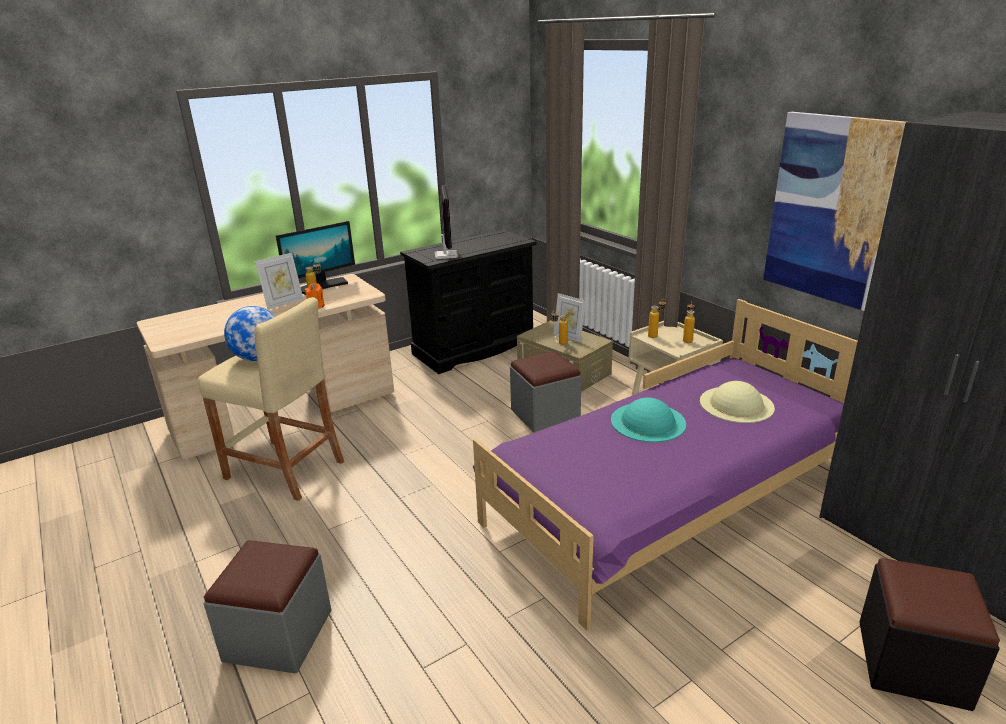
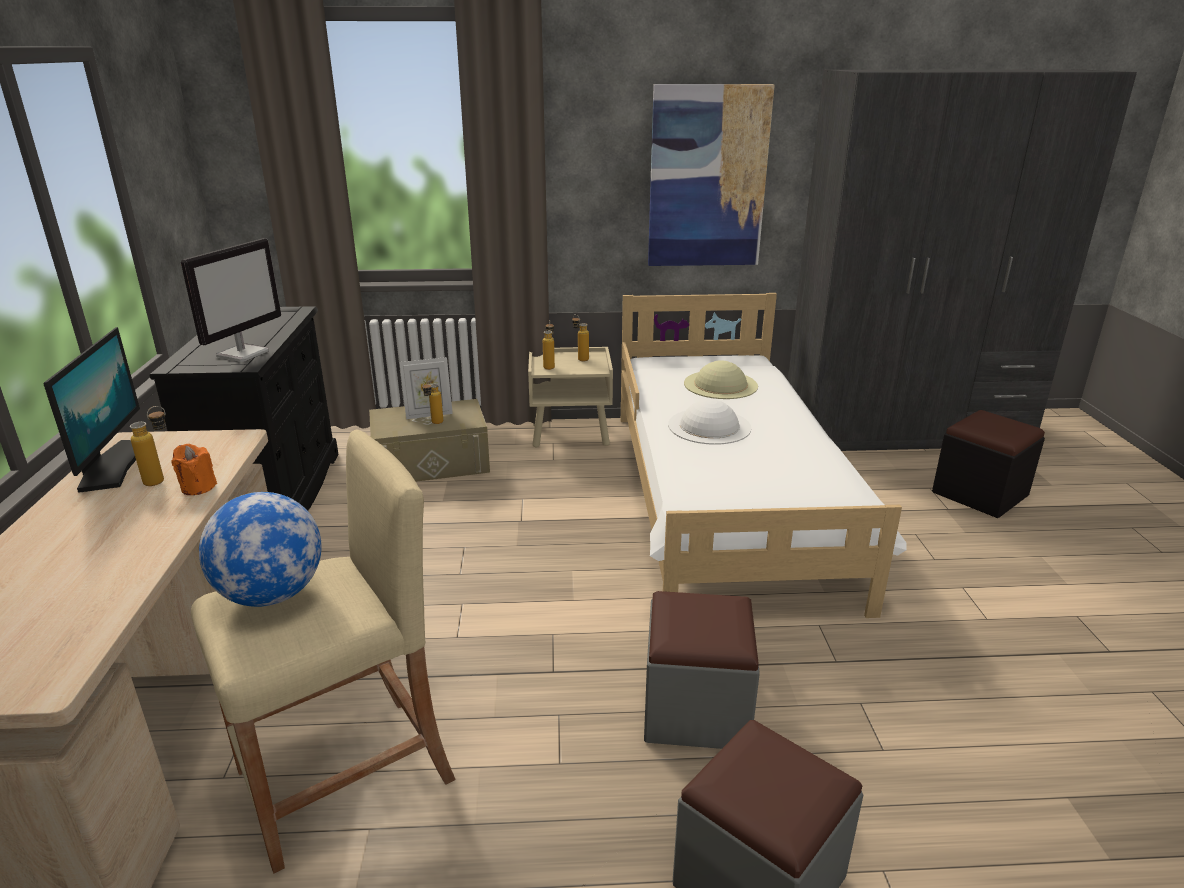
camera: 60 degrees left, 0 degrees up
picture frame [255,253,303,309] -> none
monitor [435,185,458,259] -> monitor turned 90 degrees clockwise [181,238,281,362]
purple bed [473,299,858,631] -> white bed [621,293,907,618]
grey ottoman [510,351,582,433] -> grey ottoman moved to [644,591,760,749]
turquoise hat [611,397,686,442] -> white hat [668,399,751,445]

